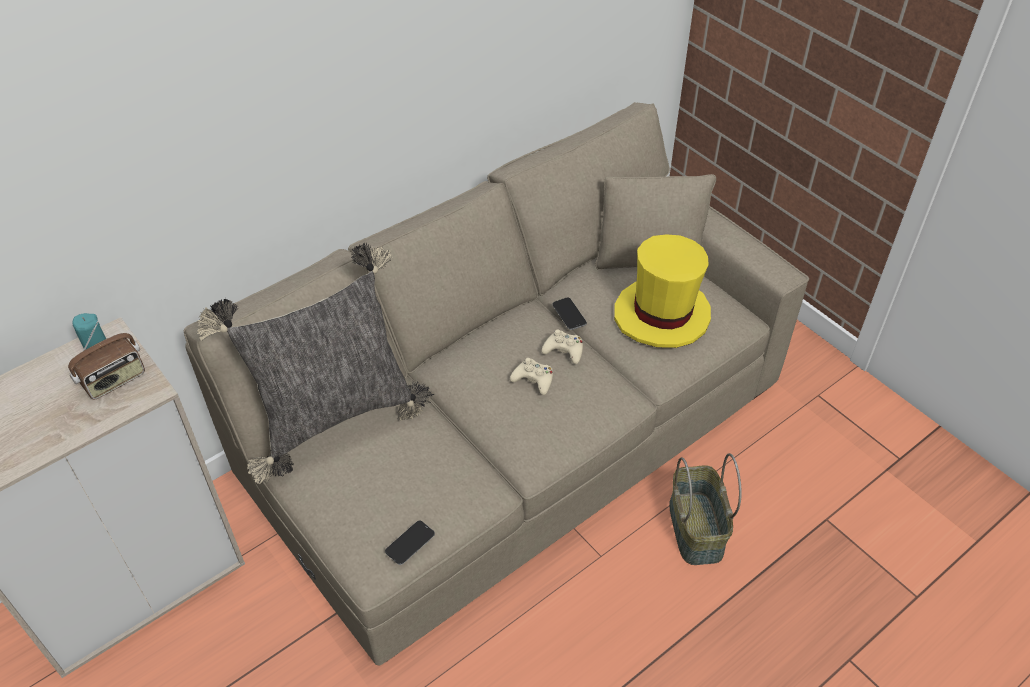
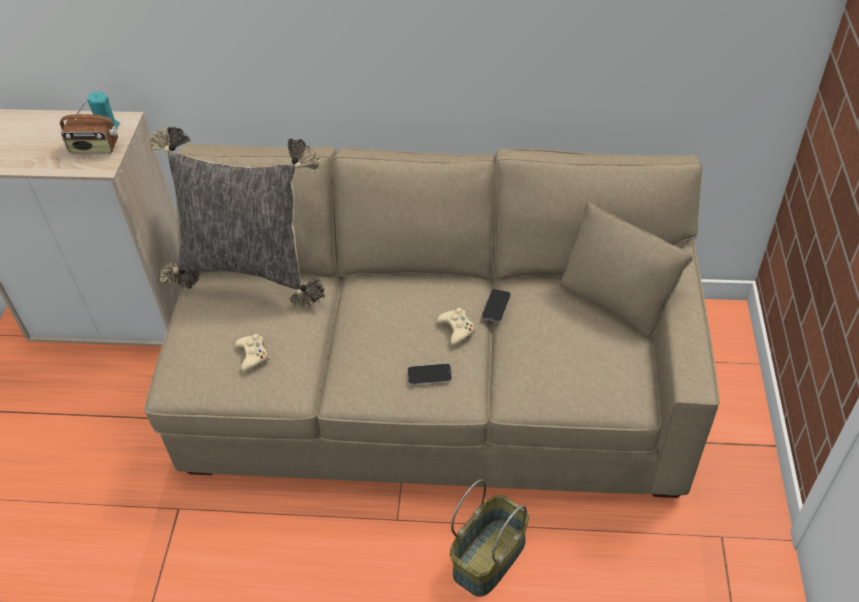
camera: 45 degrees right, 0 degrees up
phone [385,520,435,565] -> phone moved to [408,364,452,384]
beige game controller [510,358,553,395] -> beige game controller moved to [235,334,270,372]
yellow hat [614,235,711,348] -> none

